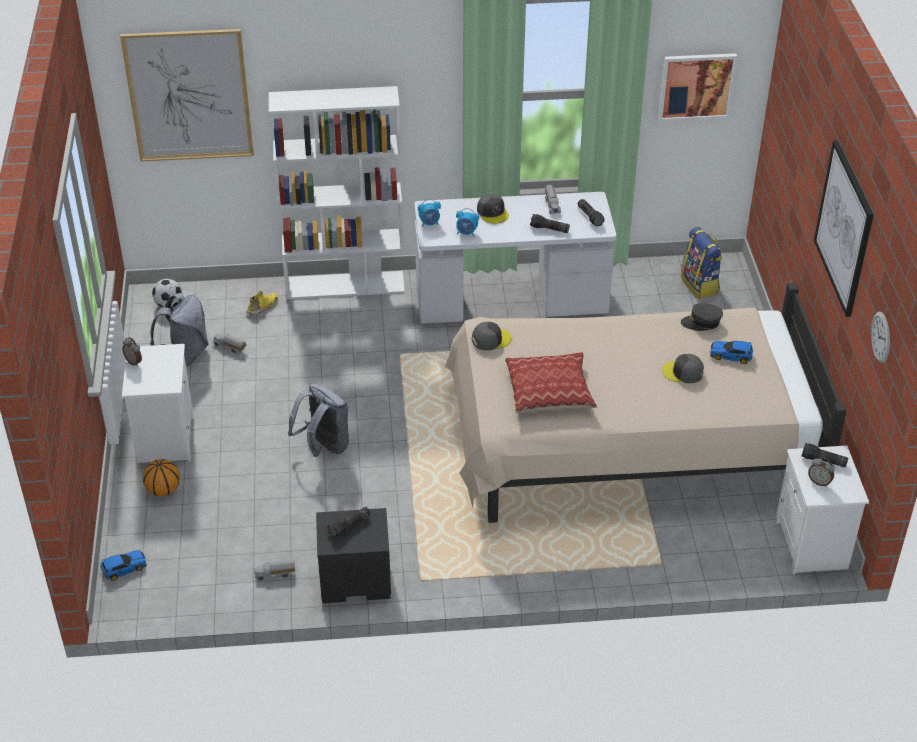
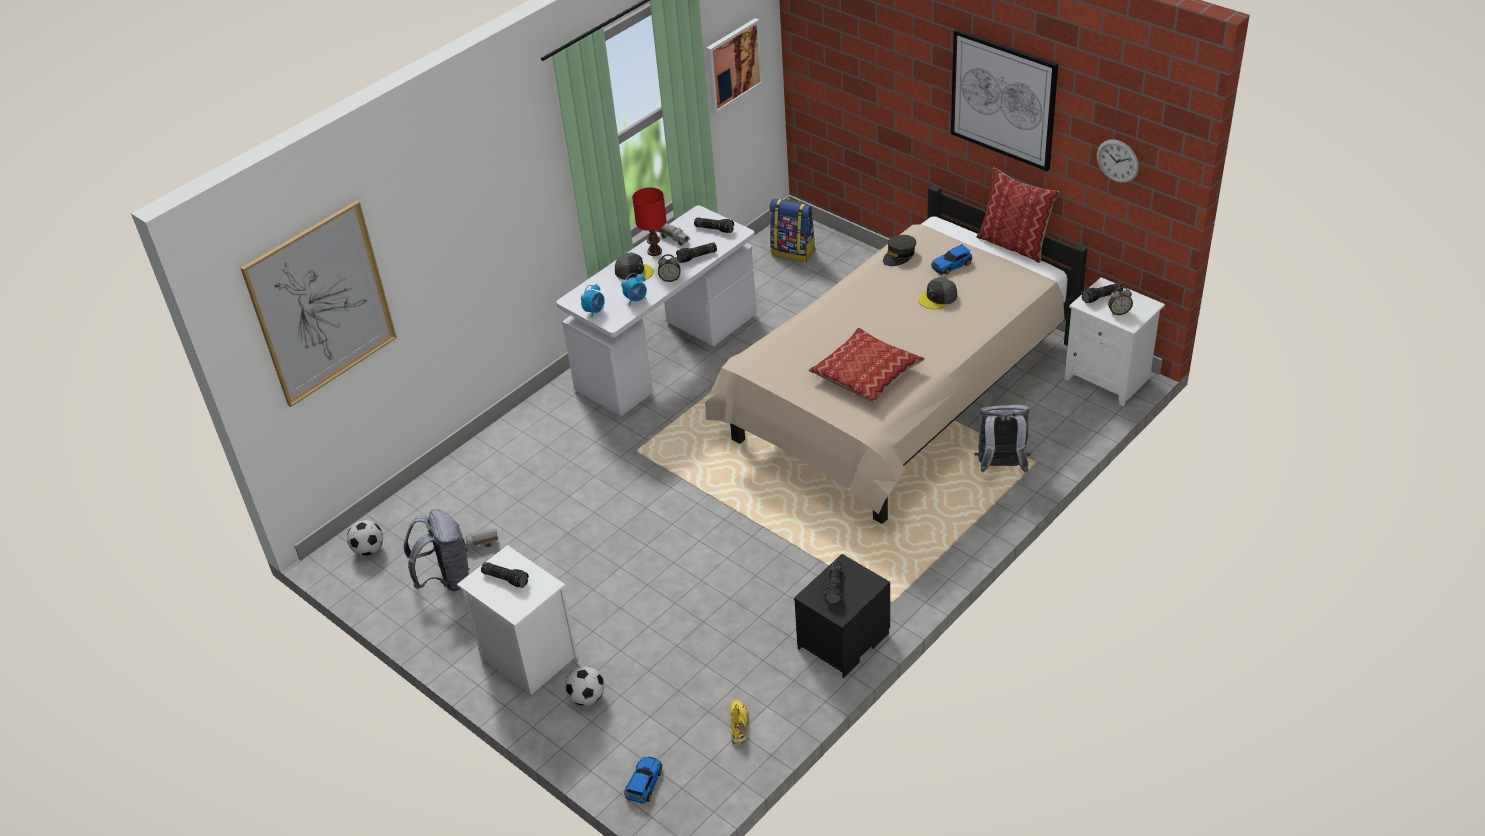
camera: 40 degrees left, 0 degrees up
alarm clock [122,337,142,366] -> alarm clock moved to [658,254,681,282]
basketball [142,459,180,496] -> football [565,666,604,706]
yellow shoe [246,290,278,315] -> yellow shoe moved to [730,700,749,745]
toy truck [255,560,295,580] -> none
white bookcase [269,86,405,299] -> none
grey backpack [288,383,349,457] -> grey backpack moved to [974,405,1030,473]
grey cap [472,322,512,351] -> none
none -> flashlight [481,562,529,588]
none -> red table lamp [632,187,667,256]
none -> pillow [976,167,1060,263]

